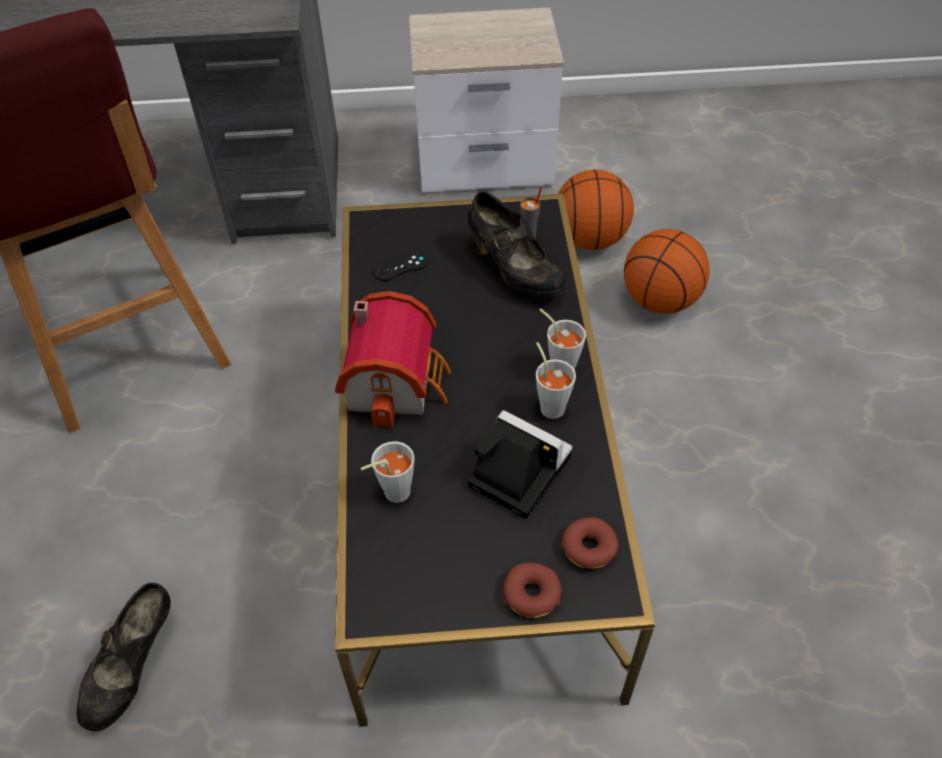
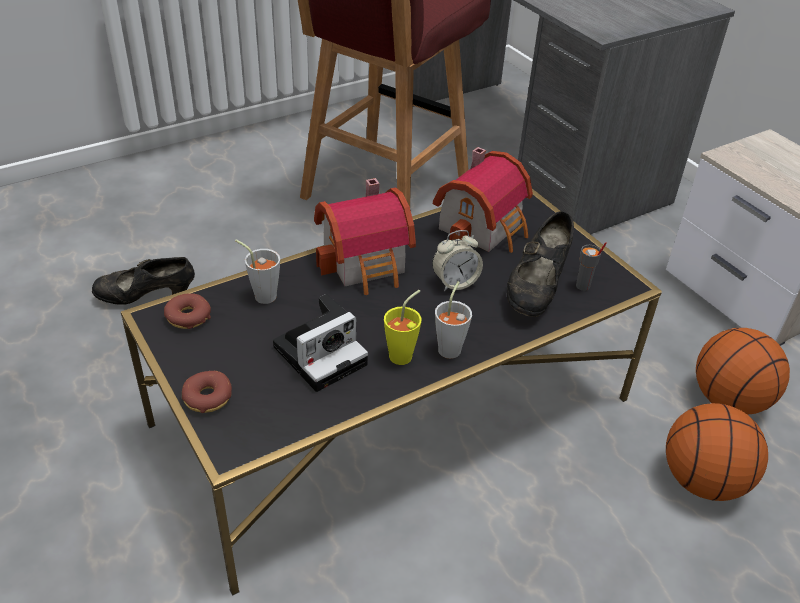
camera: 60 degrees right, 10 degrees down
black game controller [373,252,428,281] -> toy house [433,147,533,253]
camera [468,410,572,518] -> camera turned 45 degrees clockwise [273,294,368,392]
grey cup [536,342,576,419] -> yellow cup [384,290,422,365]
donut [561,517,618,569] -> donut moved to [164,293,211,329]
none -> alarm clock [432,230,483,291]

